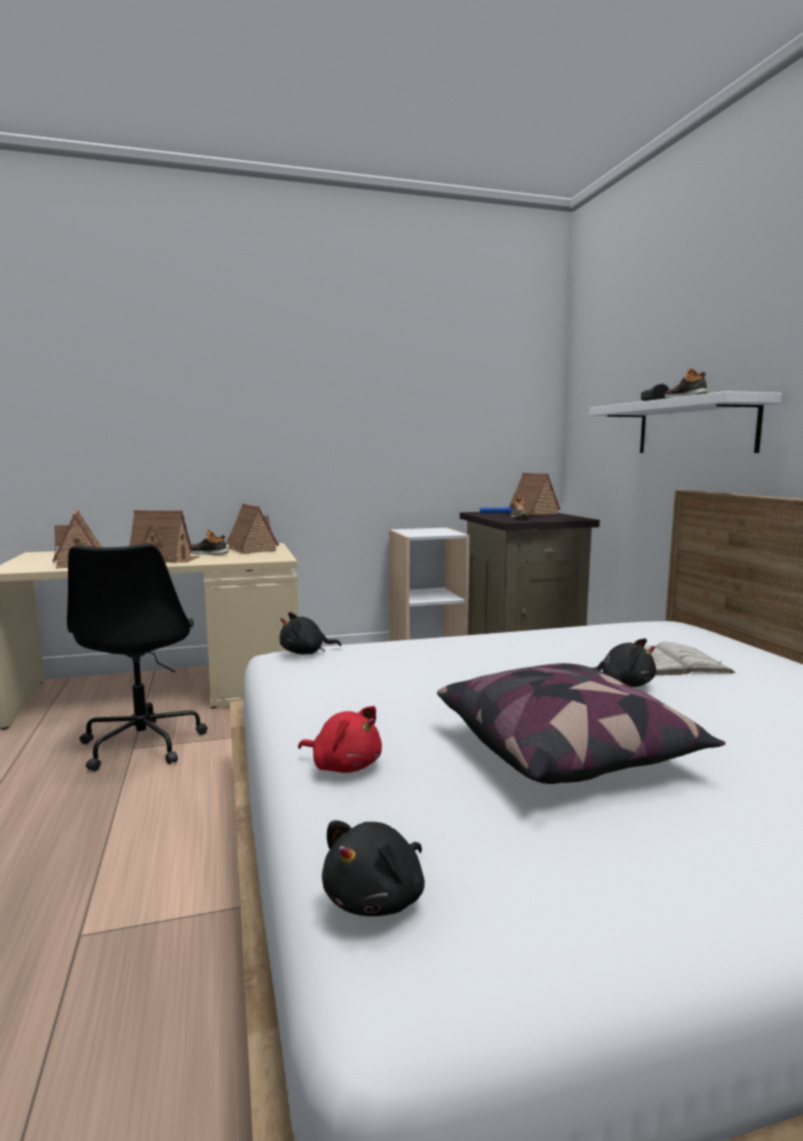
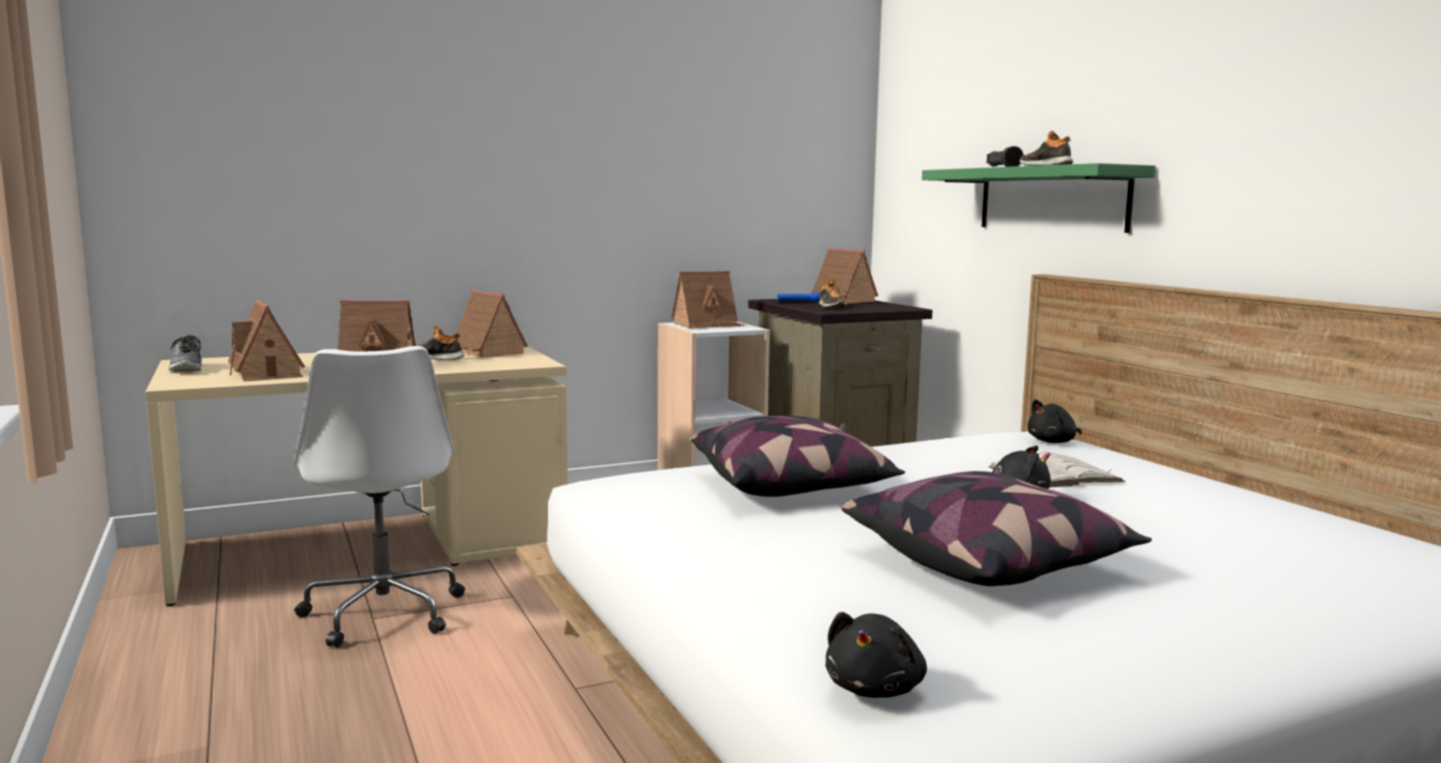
camera: 10 degrees left, 0 degrees up
black office chair [67,544,208,771] -> white office chair [293,346,465,647]
black plush toy [280,612,341,655] -> black plush toy moved to [1027,399,1082,443]
red plush toy [298,706,382,773] -> none
white shelf [589,391,782,453] -> green shelf [922,163,1156,233]
none -> shoe [168,335,202,372]
none -> toy house [672,271,746,328]
none -> pillow [691,416,905,497]

